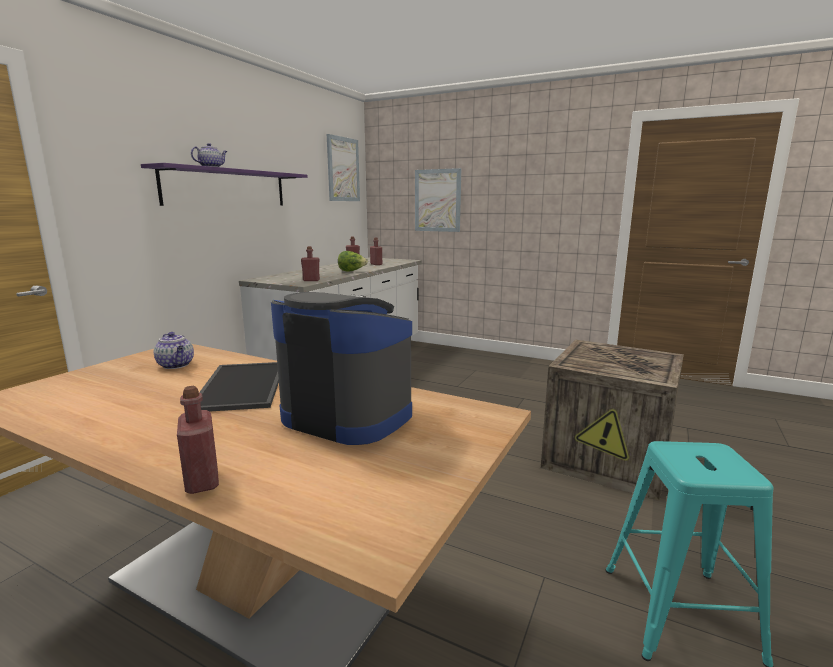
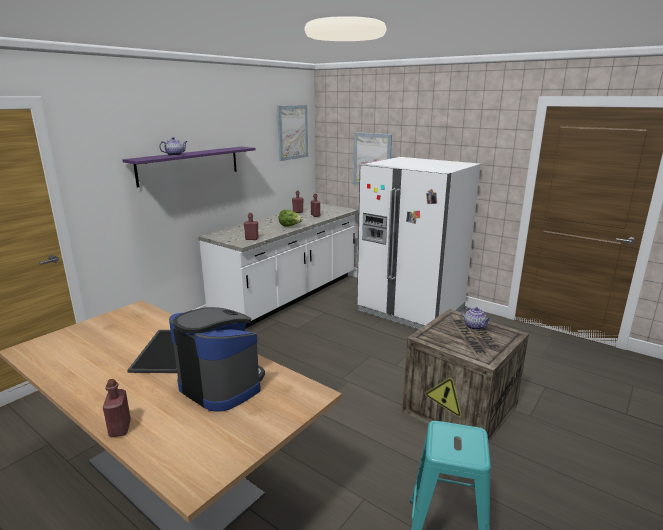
camera: 10 degrees right, 5 degrees up
teapot [154,332,194,369] -> teapot moved to [462,306,491,330]
none -> white fridge [357,157,481,329]

